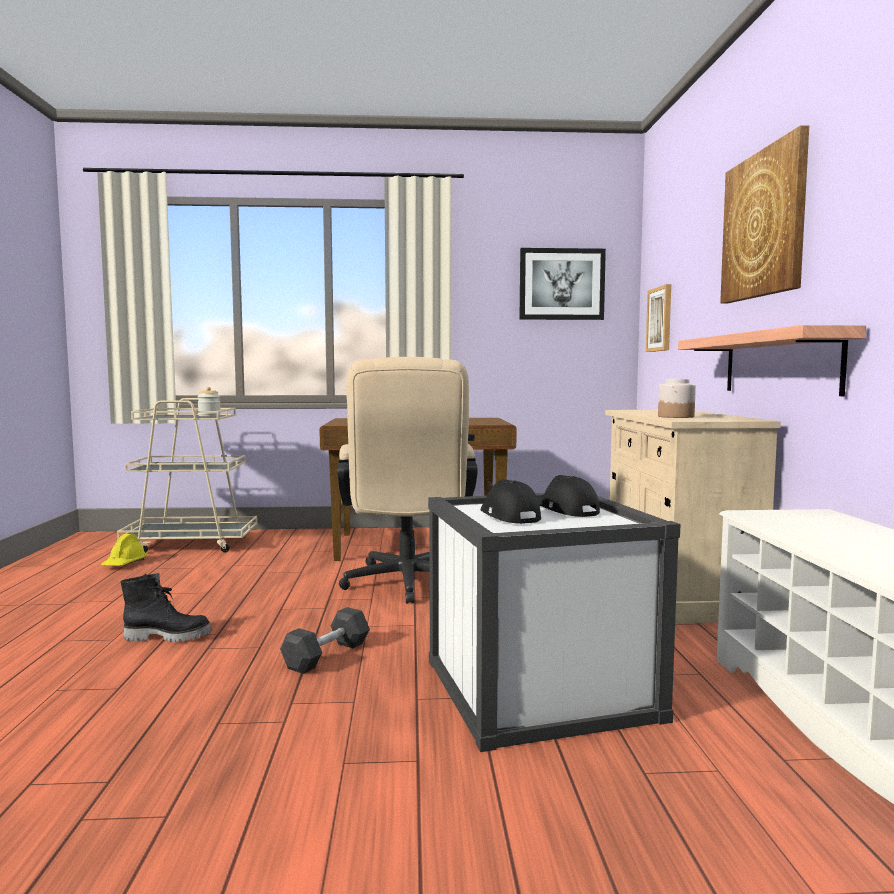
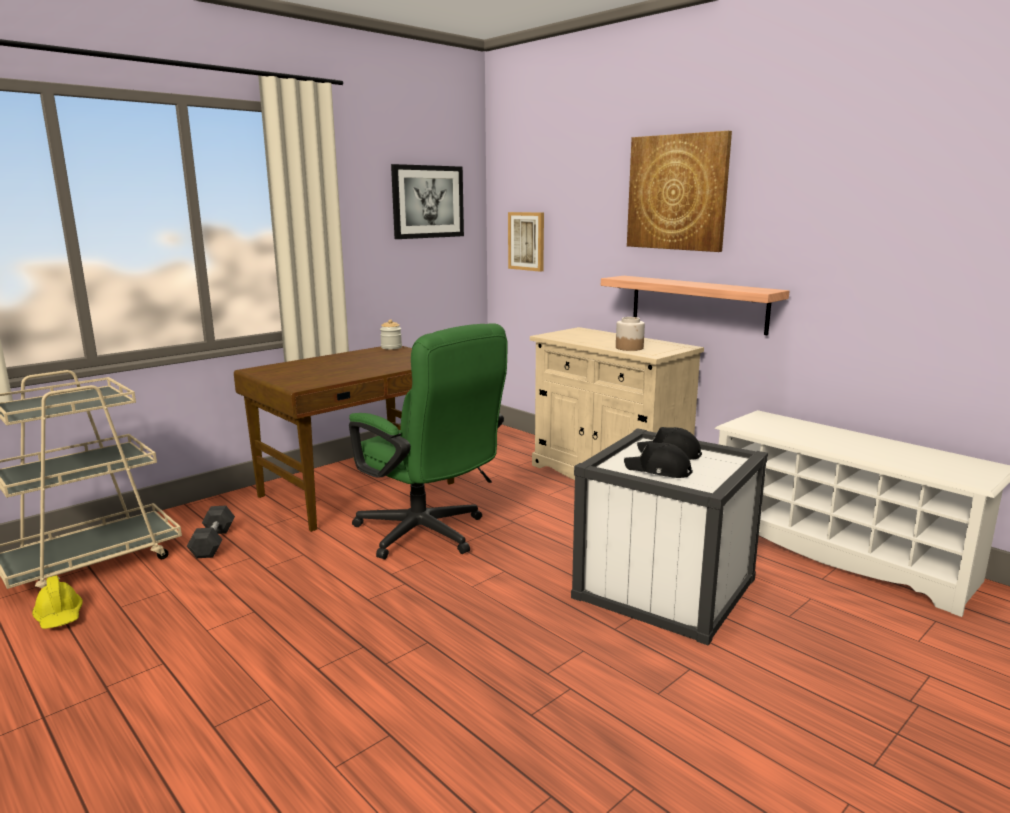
camera: 40 degrees left, 10 degrees up
black boot [120,573,212,642] -> none
jar [197,387,221,416] -> jar moved to [380,319,402,350]
black dumbbell [280,607,370,674] -> black dumbbell moved to [187,506,235,558]
beige office chair [338,357,478,604] -> green office chair [349,323,508,559]

